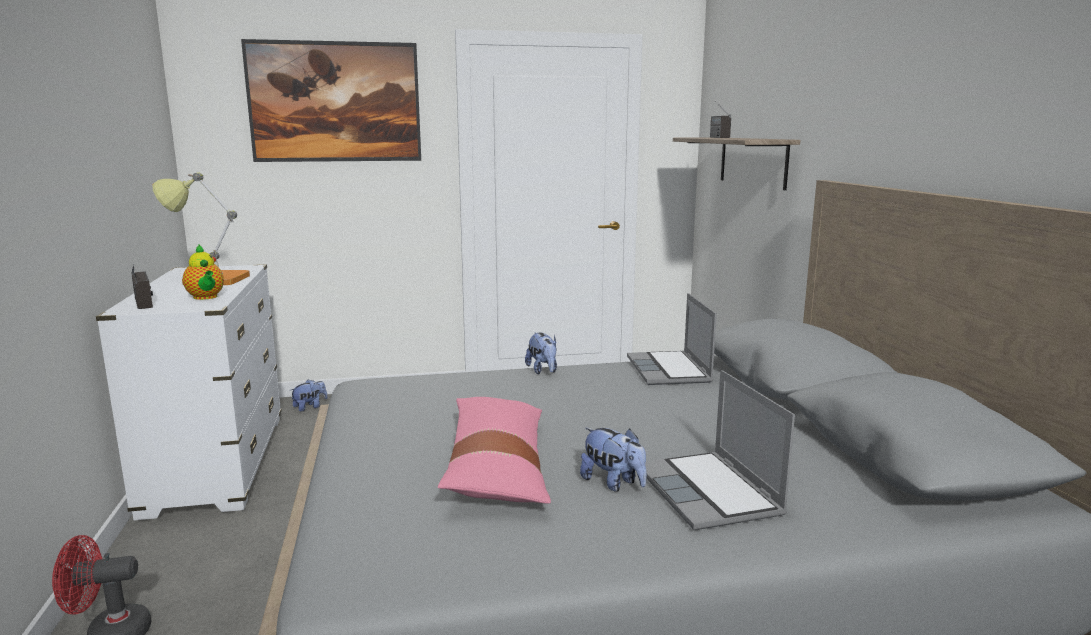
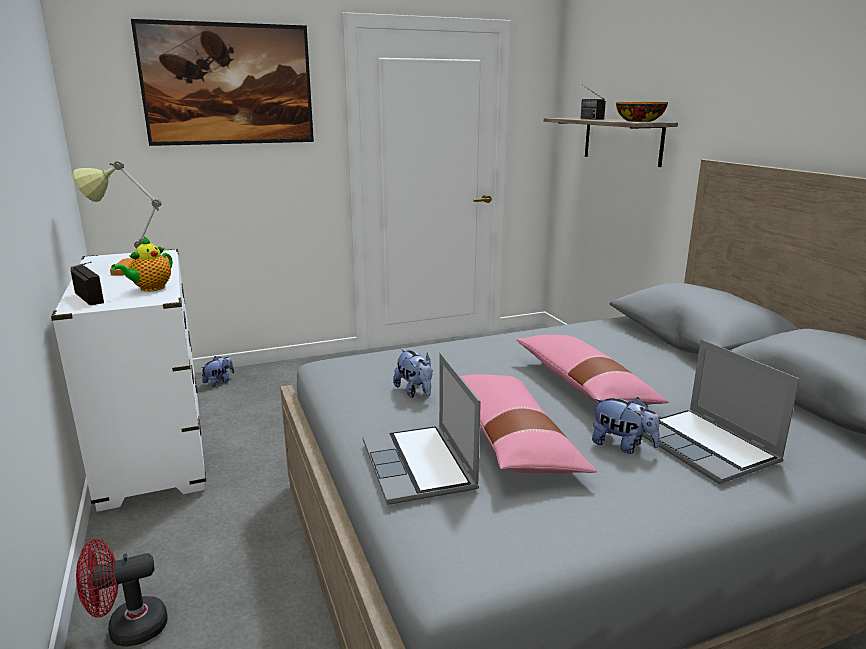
camera: 10 degrees left, 5 degrees up
teapot [183,245,224,300] -> teapot turned 75 degrees clockwise [111,236,172,291]
plush toy [525,332,557,374] -> plush toy moved to [393,349,433,398]
laptop [627,293,717,385] -> laptop moved to [363,353,481,505]
none -> pink pillow [516,335,669,405]
none -> bowl [616,102,668,122]

